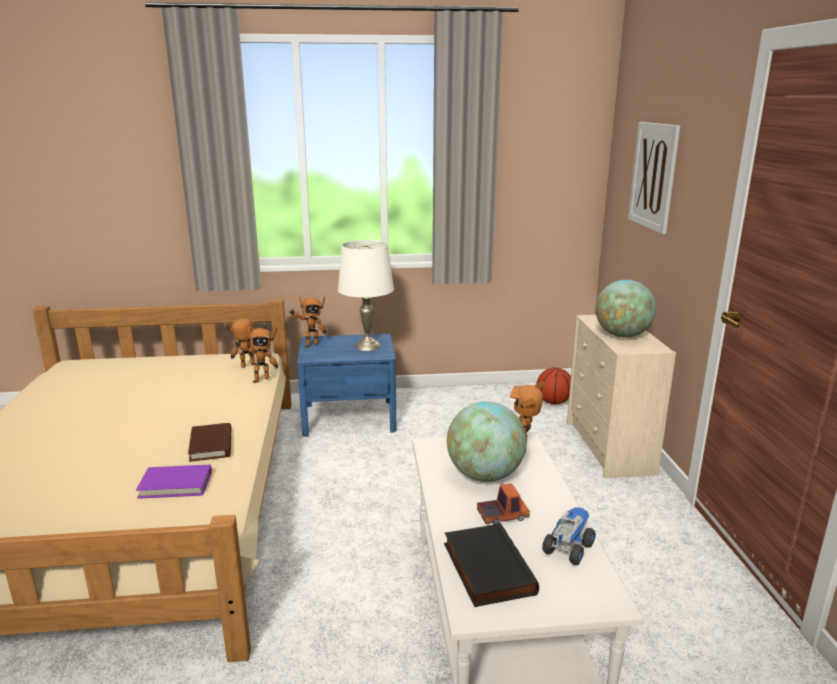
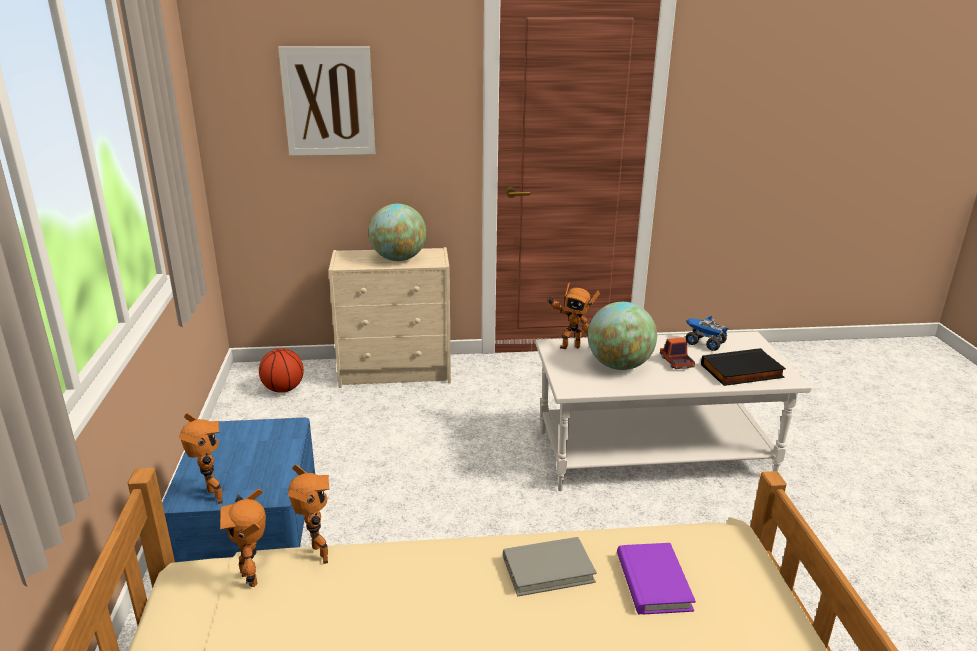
camera: 90 degrees left, 5 degrees up
brown book [188,423,231,462] -> grey book [503,537,597,596]
white table lamp [338,240,394,351] -> none

